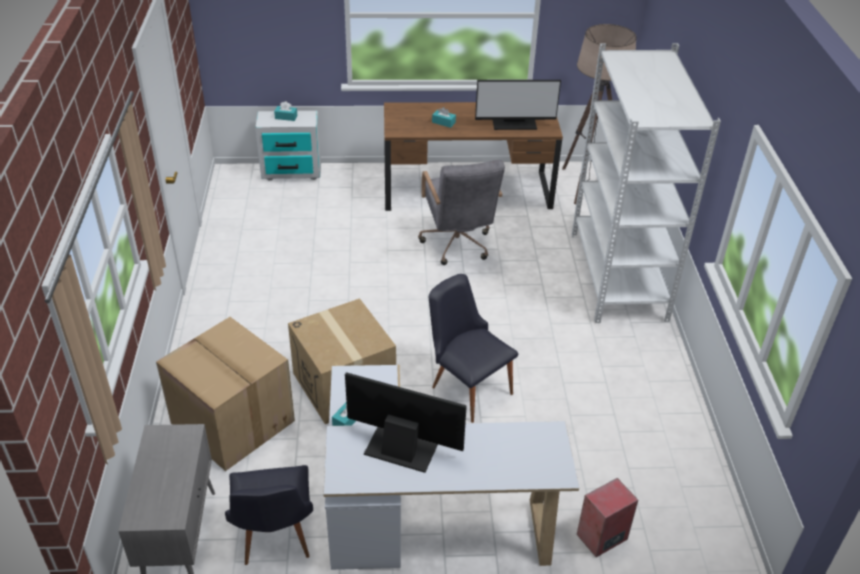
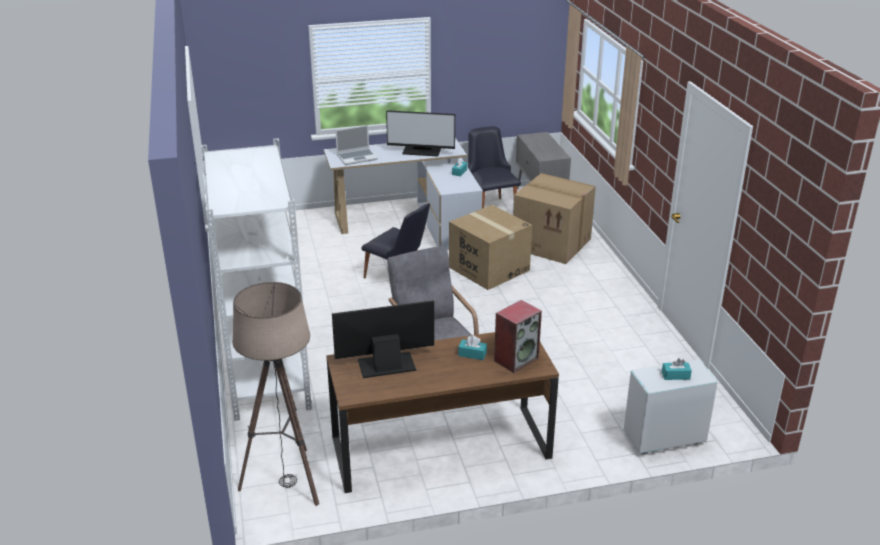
camera: 170 degrees right, 10 degrees down
speaker [577,478,638,557] -> speaker moved to [494,300,542,373]
none -> laptop [335,125,378,165]

